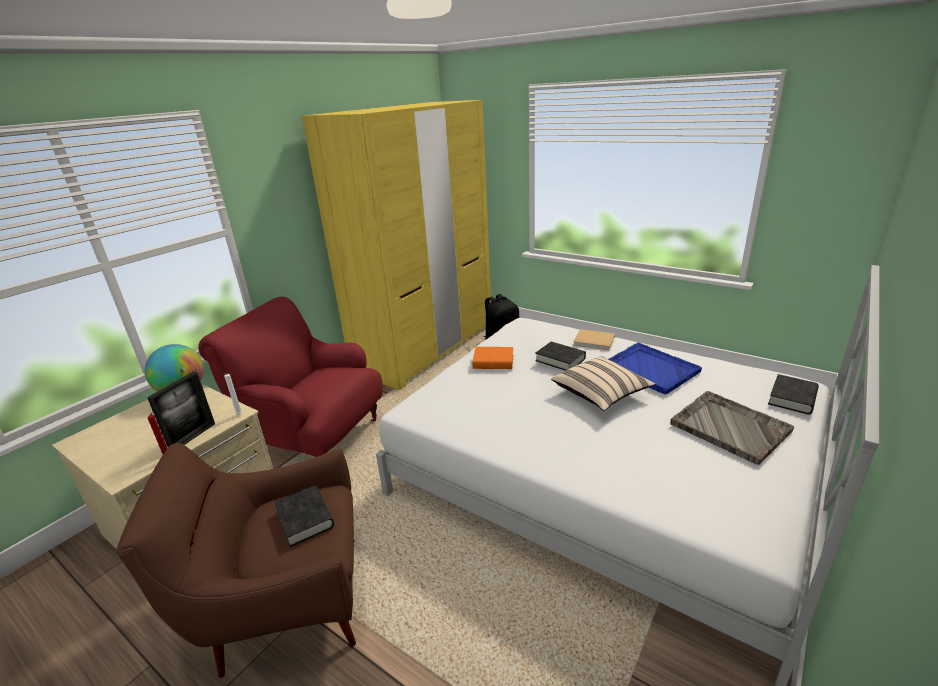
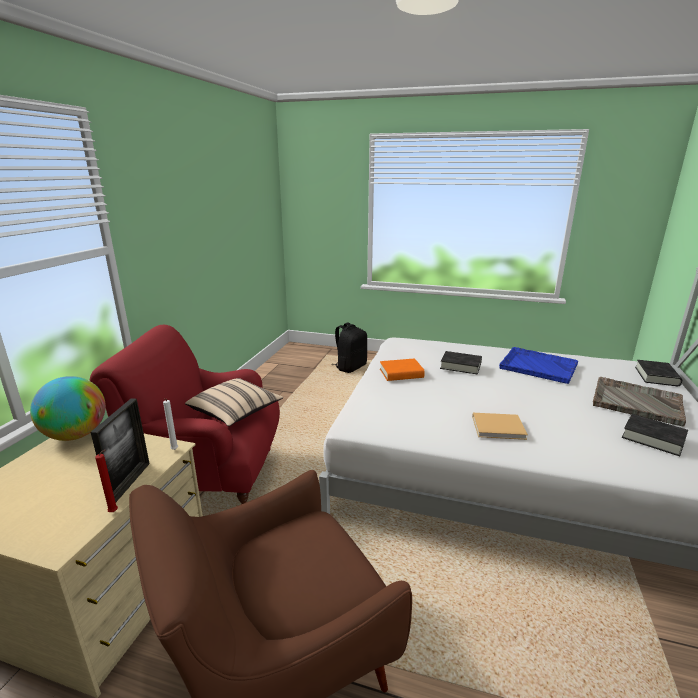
camera: 20 degrees left, 5 degrees down
black book [274,486,334,547] -> black book moved to [622,414,688,456]
yellow wardrobe [302,100,491,390] -> none
beige pillow [551,356,655,411] -> beige pillow moved to [185,378,283,426]
beige book [573,329,615,350] -> beige book moved to [472,413,528,440]

